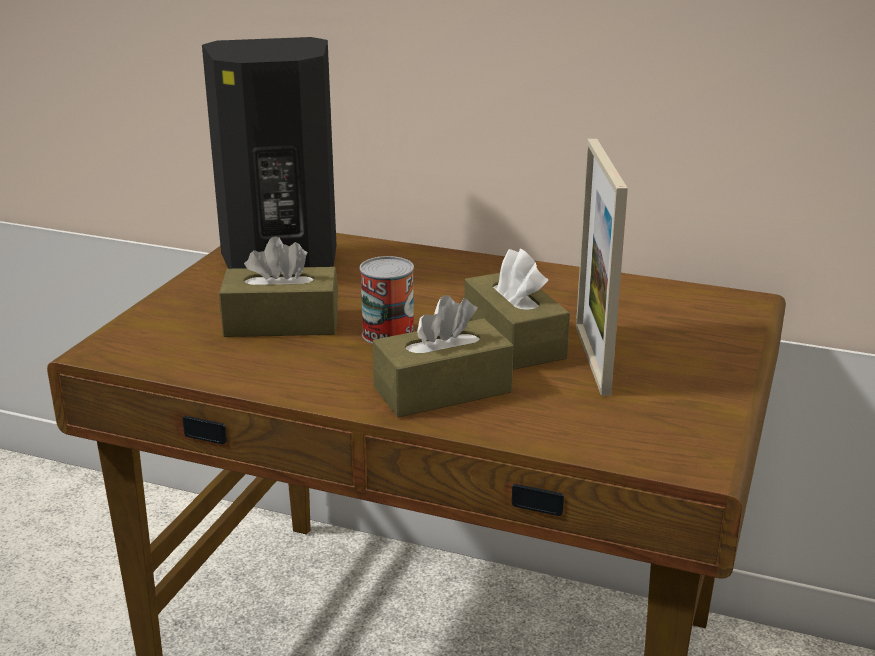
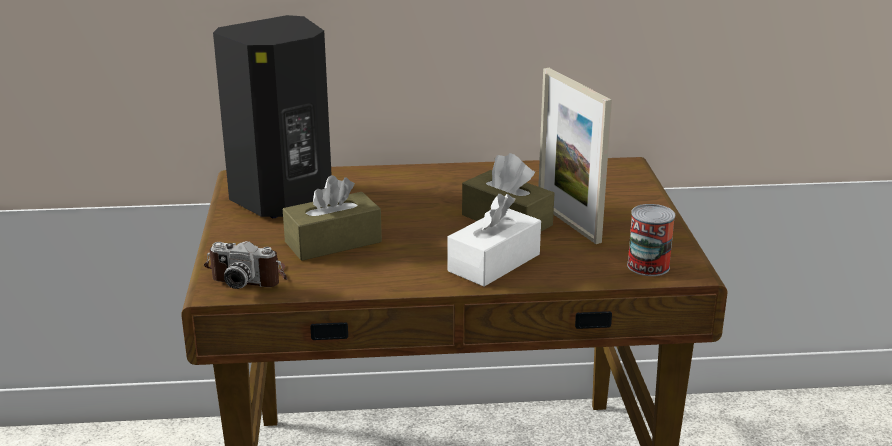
camera: 25 degrees left, 0 degrees up
can [360,256,414,344] -> can moved to [627,204,675,276]
brown tissue box [372,295,514,418] -> white tissue box [448,194,541,287]
none -> camera [204,241,287,289]

